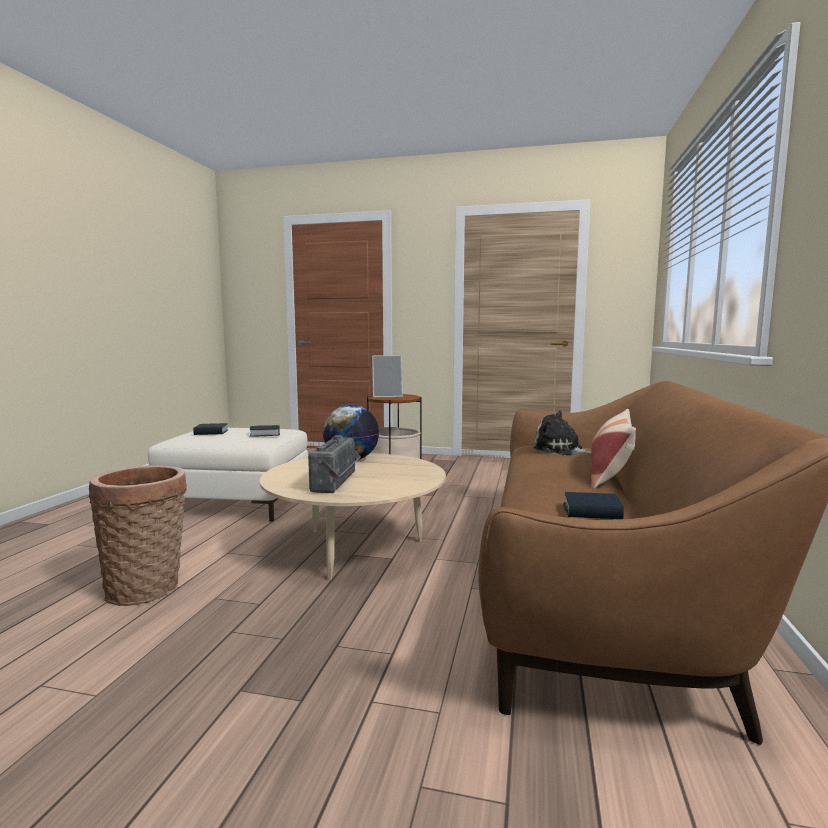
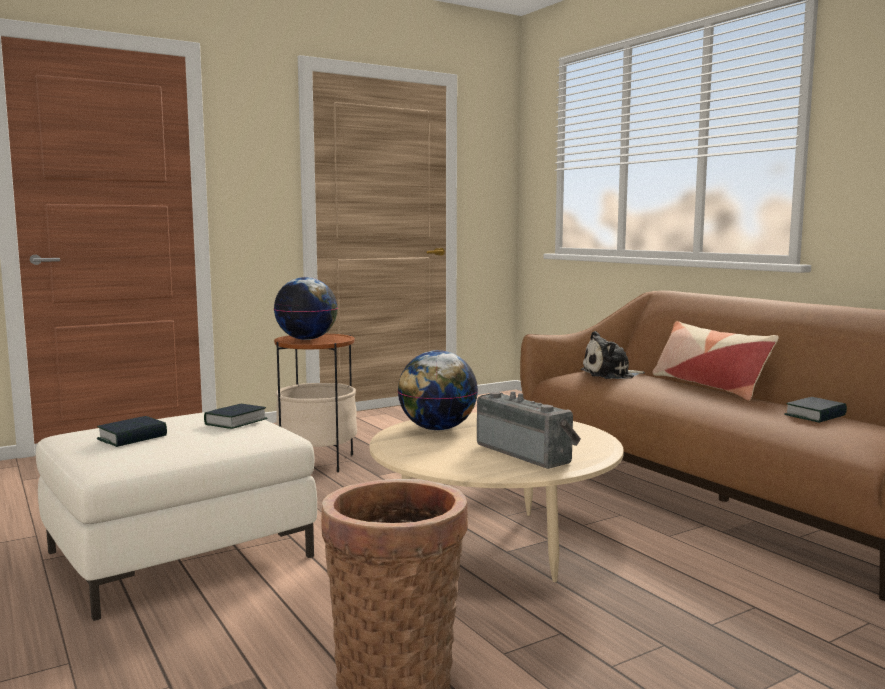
camera: 45 degrees left, 0 degrees up
picture frame [372,355,403,398] -> globe [274,277,338,340]

